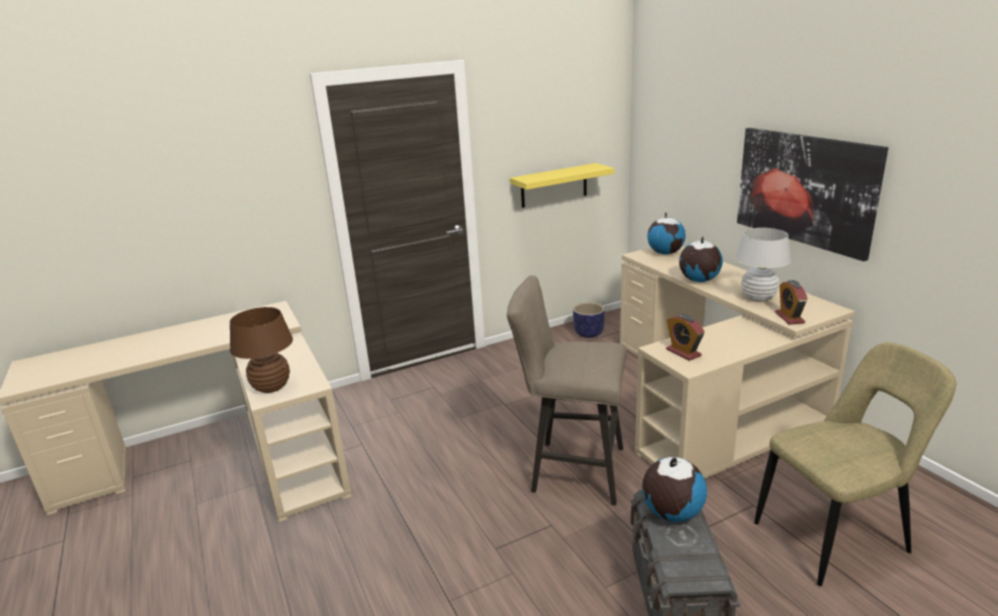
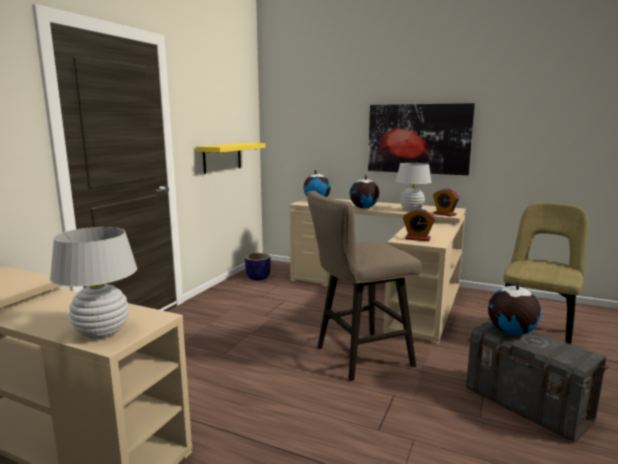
camera: 40 degrees left, 10 degrees down
brown table lamp [230,307,293,393] -> white table lamp [50,227,137,339]

